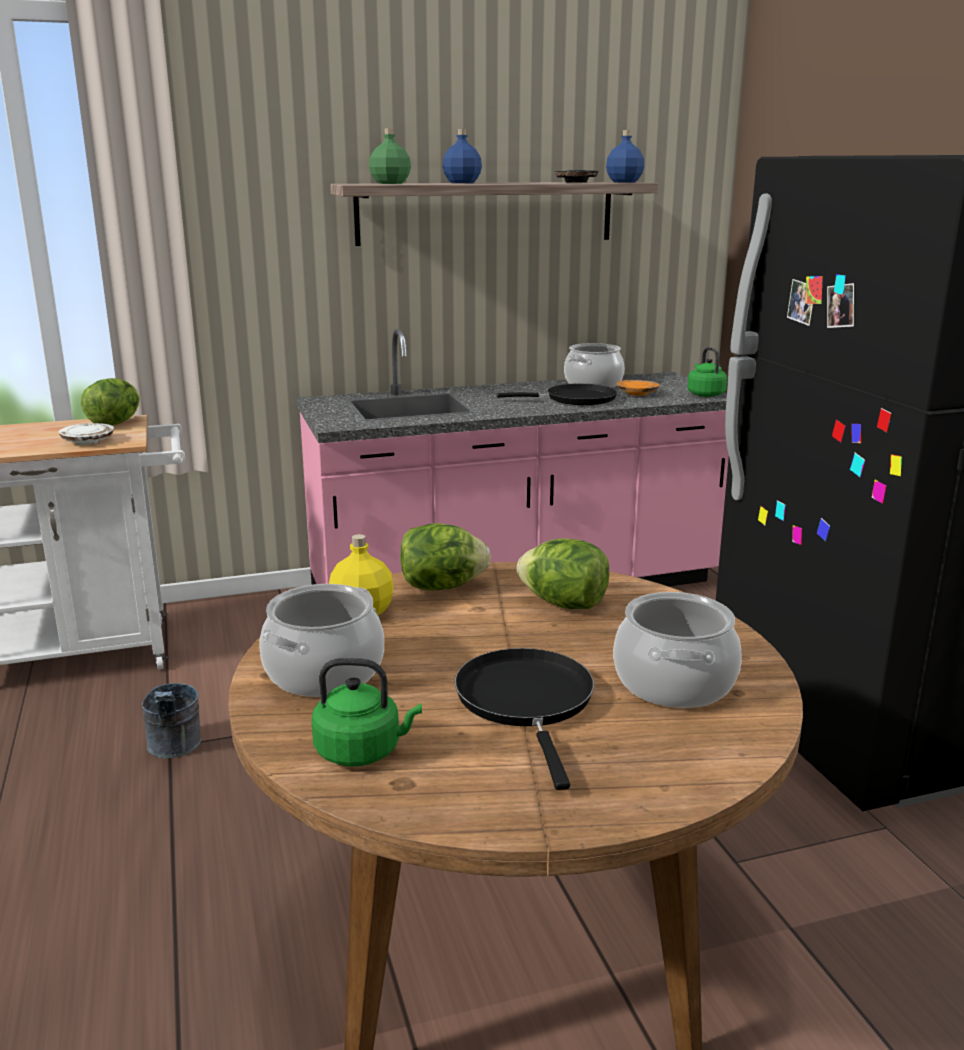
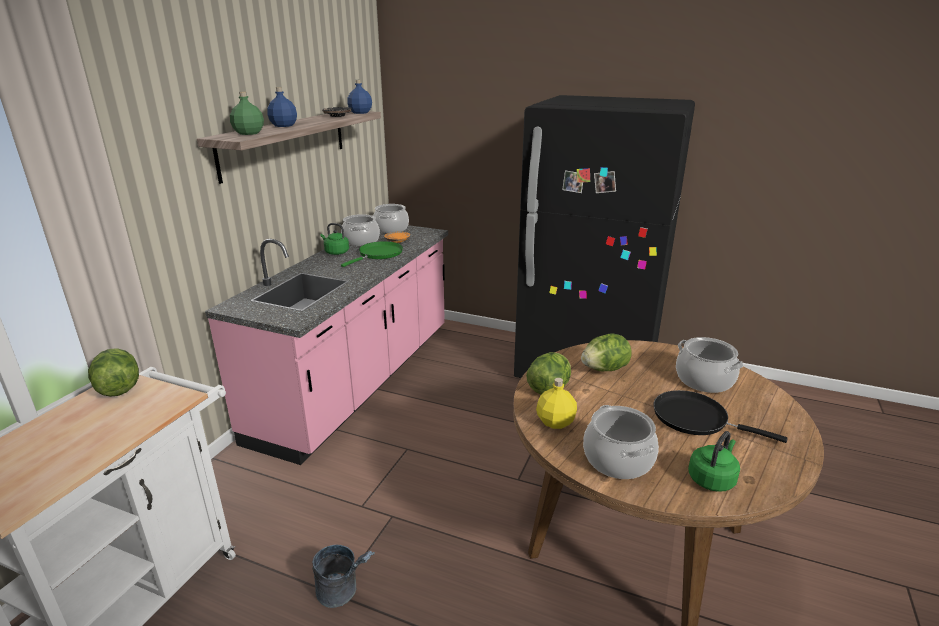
camera: 50 degrees left, 5 degrees up
white plate [59,423,114,445] -> none
black frying pan [496,384,617,405] -> green frying pan [341,241,403,267]
green kettle [688,347,727,397] -> green kettle moved to [320,223,349,255]
none -> cooking pot [373,204,409,233]

